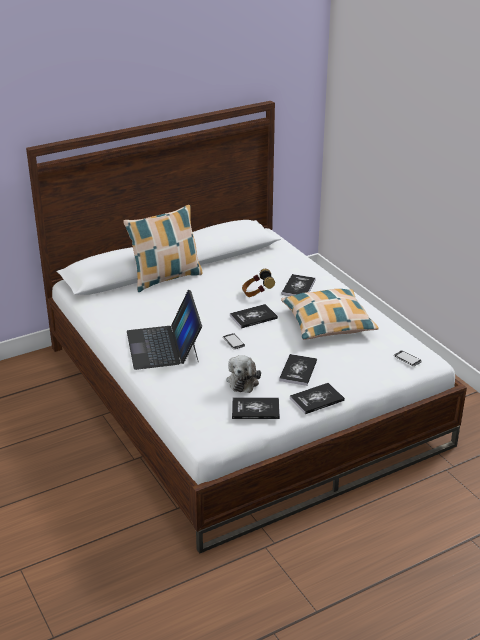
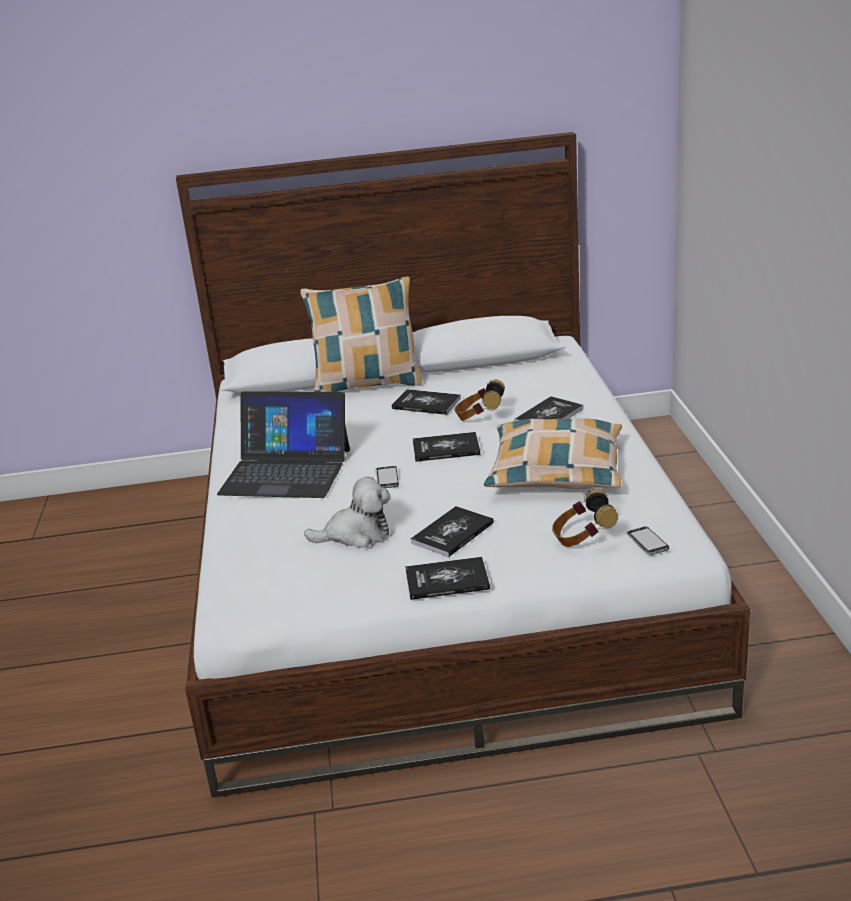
camera: 25 degrees right, 5 degrees down
laptop [127,290,202,370] -> laptop turned 90 degrees counterclockwise [217,391,350,498]
plush toy [226,355,261,393] -> plush toy turned 135 degrees counterclockwise [304,477,391,548]
book [232,397,280,419] -> book moved to [392,389,461,415]
none -> headphones [552,489,618,547]

